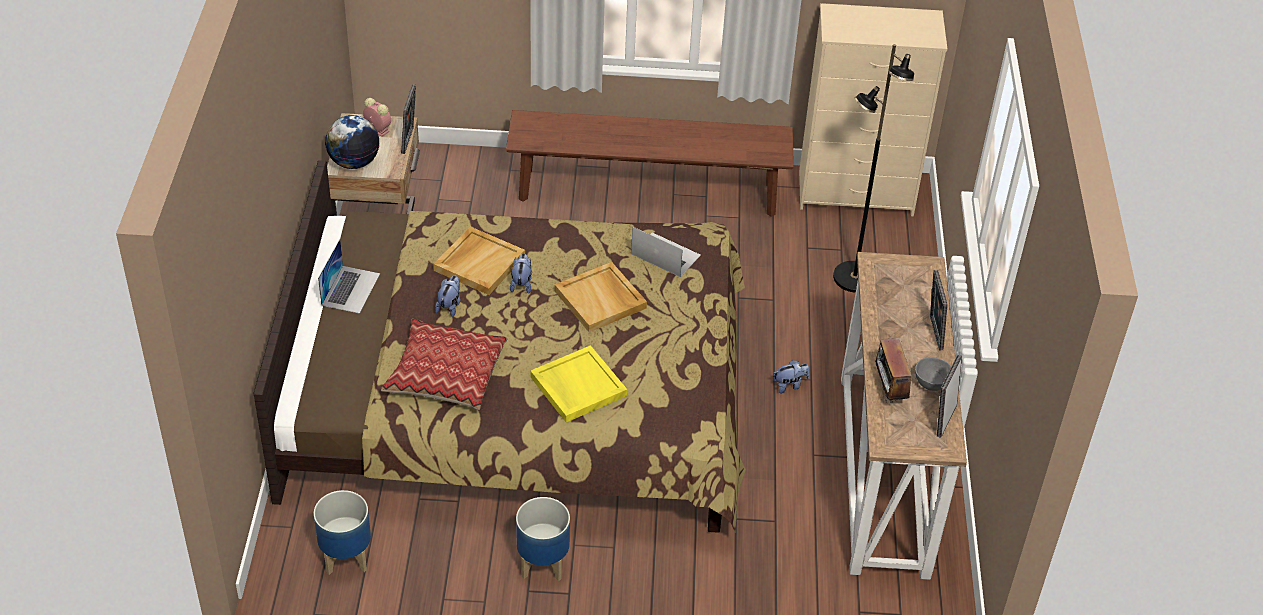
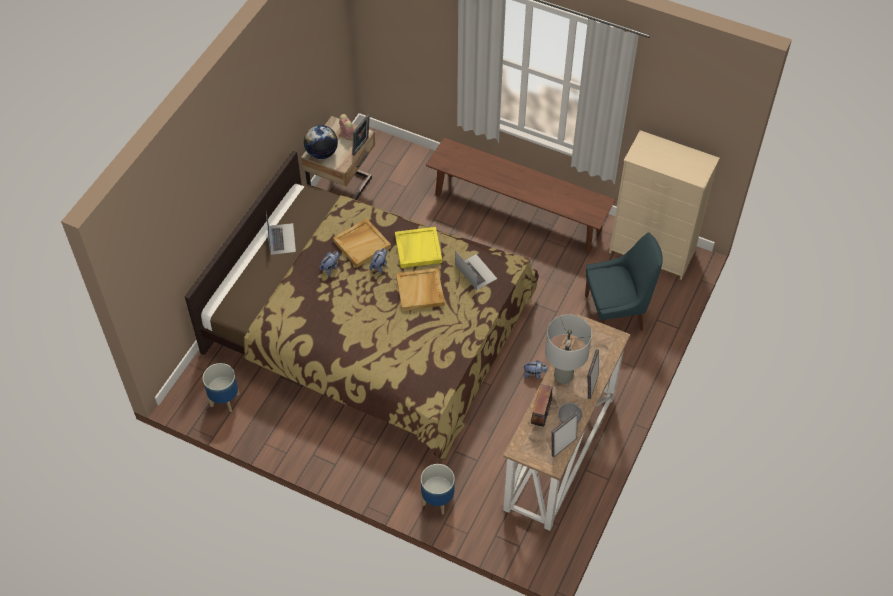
camera: 25 degrees right, 10 degrees up
laptop [318,239,380,314] -> laptop turned 45 degrees counterclockwise [266,212,296,255]
pillow [381,319,508,410] -> none
planter [516,497,570,581] -> planter moved to [421,464,455,515]
yellow tray [530,345,627,423] -> yellow tray moved to [395,227,442,268]
black floor lamp [833,44,914,293] -> blue chair [585,233,662,331]
none -> grey table lamp [545,314,592,384]

